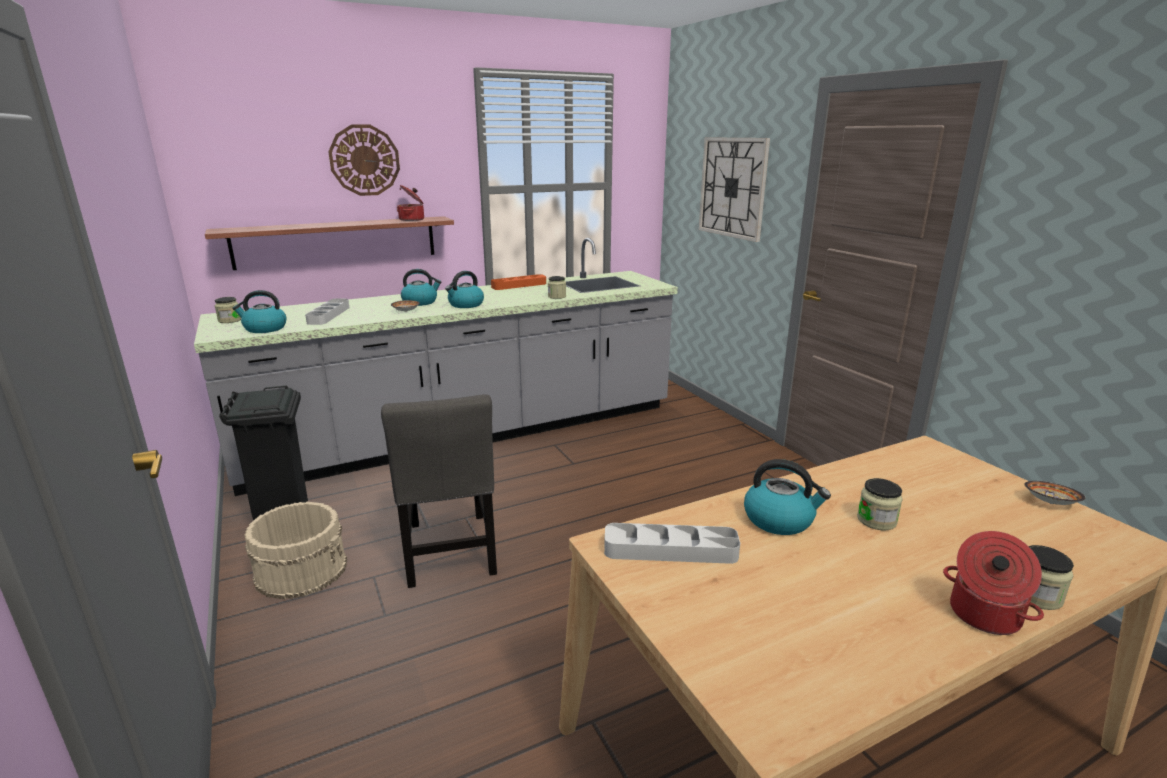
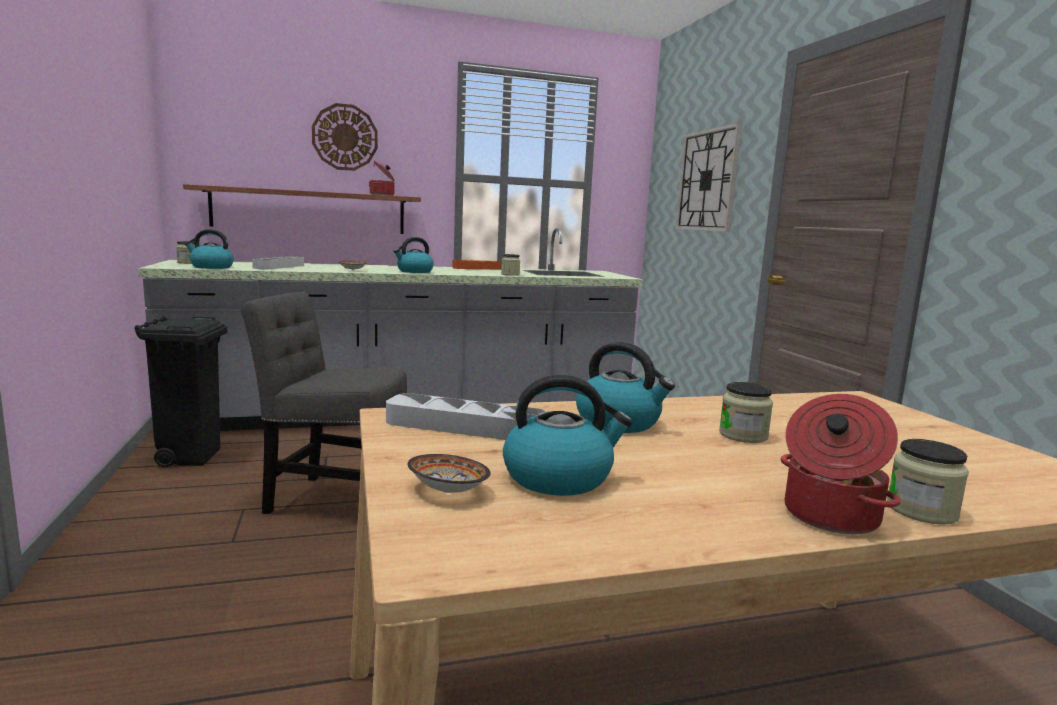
camera: 10 degrees right, 10 degrees down
beige bucket [244,502,347,599] -> none
grey chair [381,394,497,588] -> grey chair turned 105 degrees clockwise [241,292,407,514]
kettle [401,269,441,306] -> kettle moved to [503,375,633,496]
bowl [1025,481,1085,505] -> bowl moved to [408,454,491,493]

